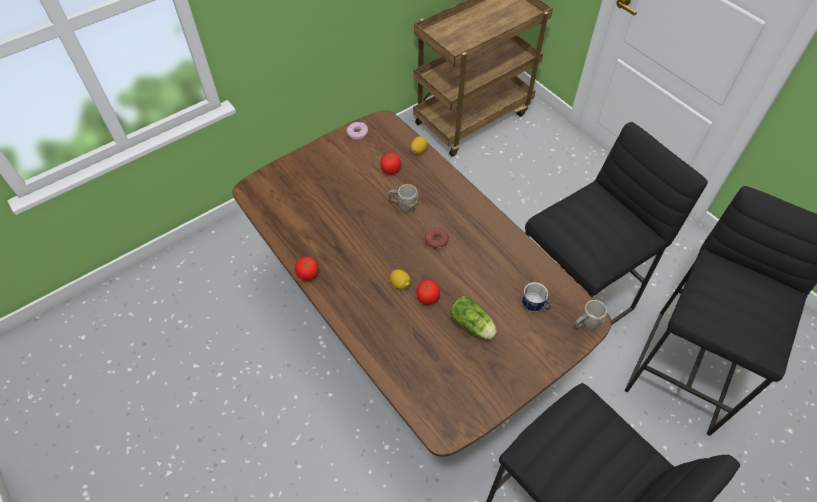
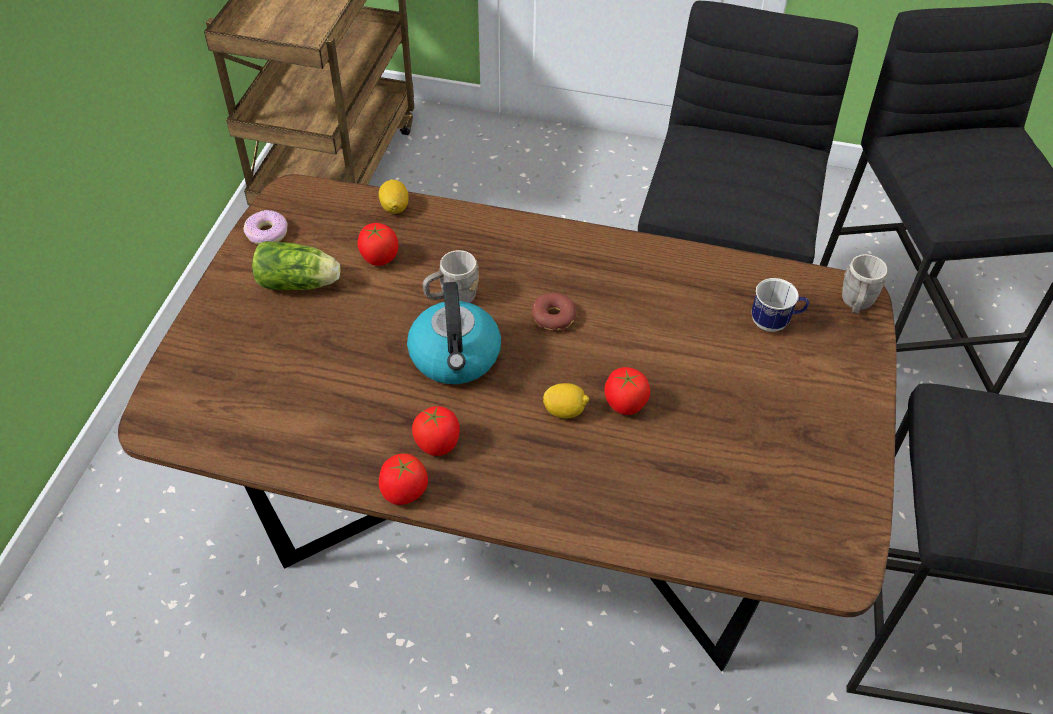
camera: 40 degrees left, 5 degrees down
lettuce [450,296,497,339] -> lettuce moved to [252,241,340,290]
none -> kettle [407,282,501,384]
none -> tomato [412,405,460,456]

